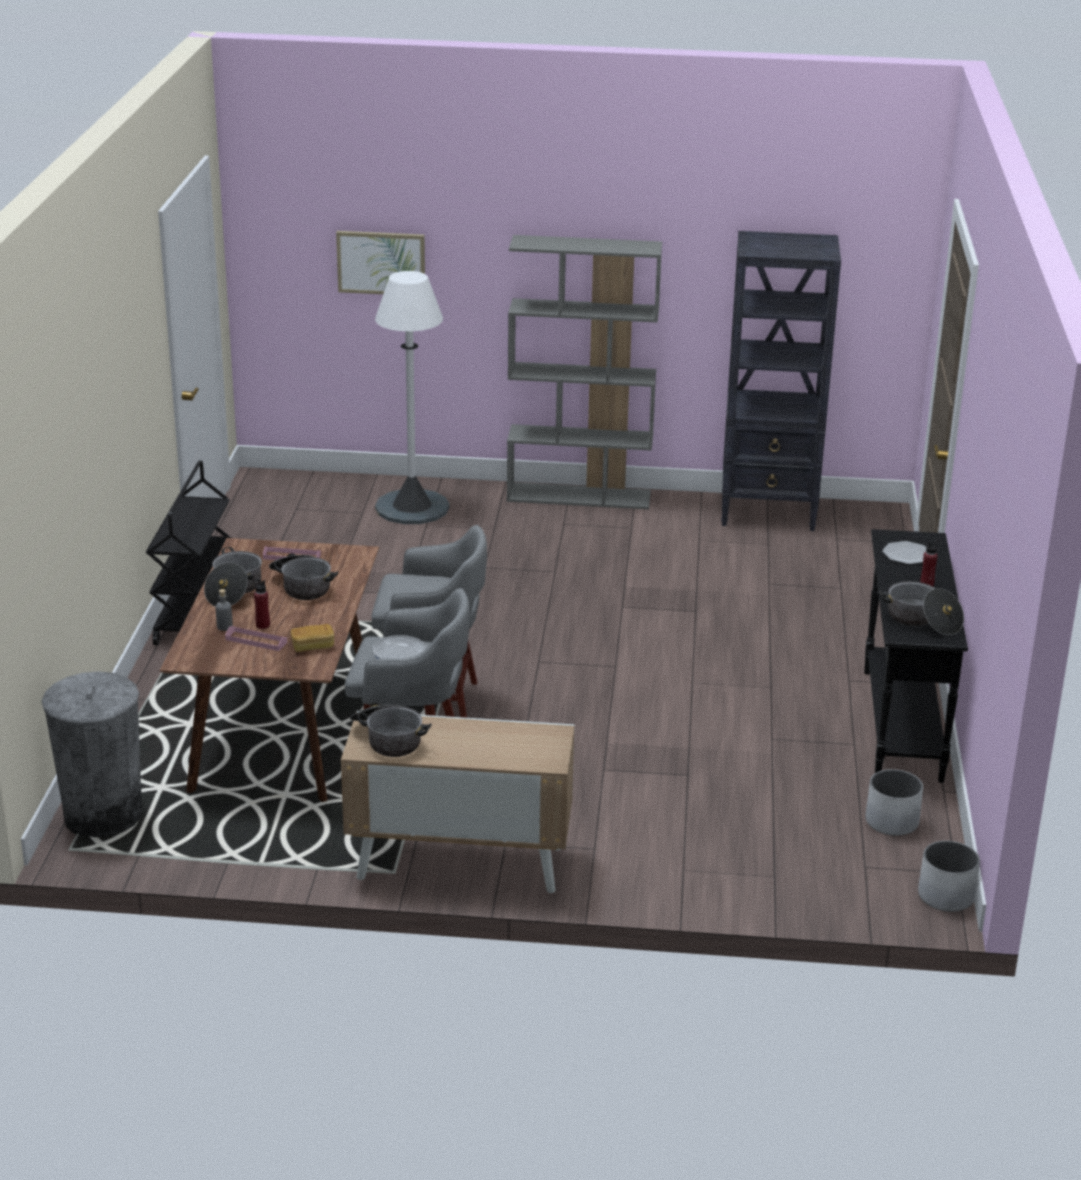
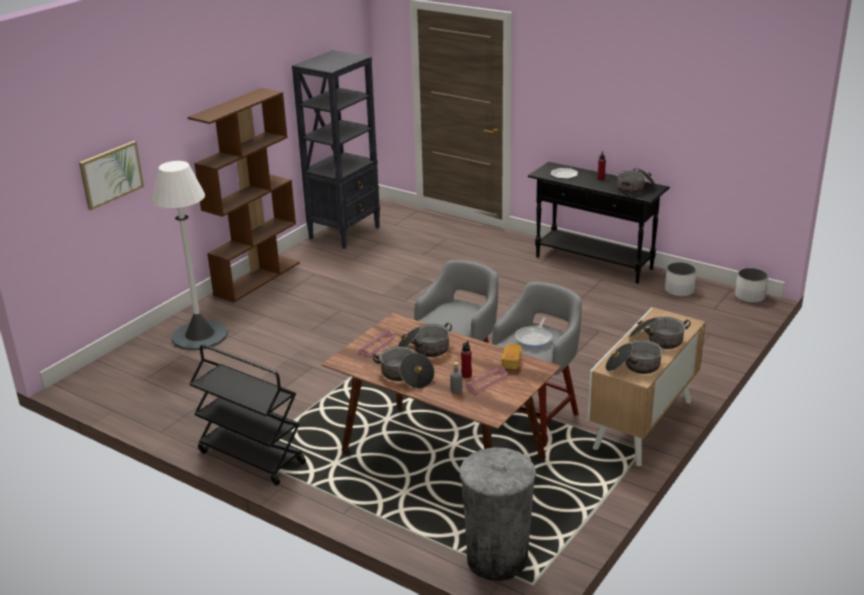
camera: 60 degrees left, 0 degrees up
grey bookcase [507,235,662,509] -> brown bookcase [188,88,300,303]
none -> cooking pot [629,317,691,349]

